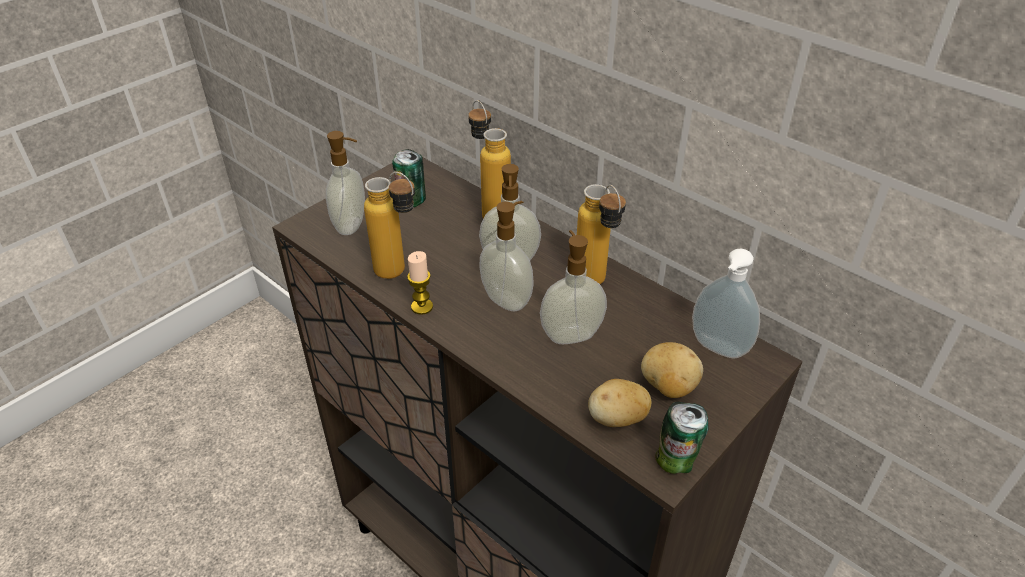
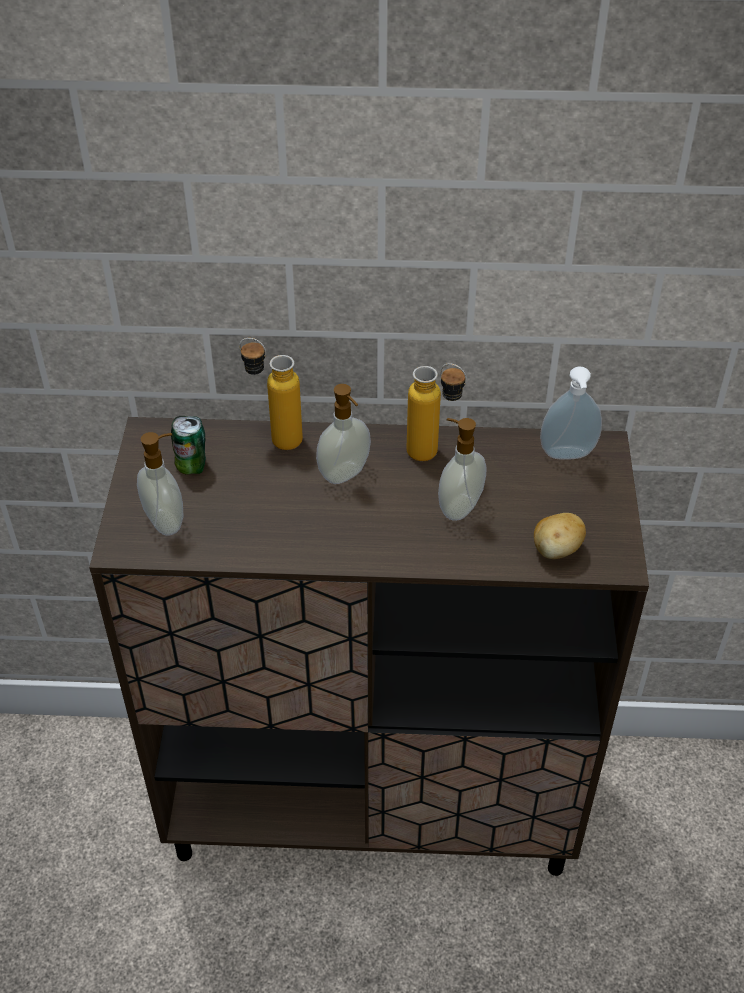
camera: 40 degrees left, 5 degrees up
bottle [364,172,415,279] -> none
candle [407,251,433,315] -> none
soap dispenser [479,201,534,311] -> none
potato [641,342,703,398] -> none
can [655,402,709,474] -> none

